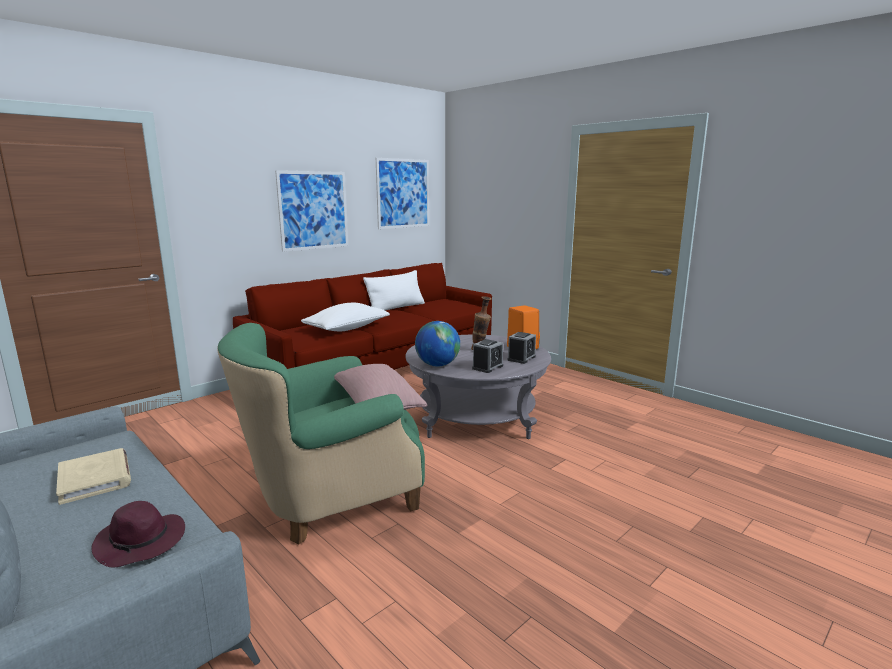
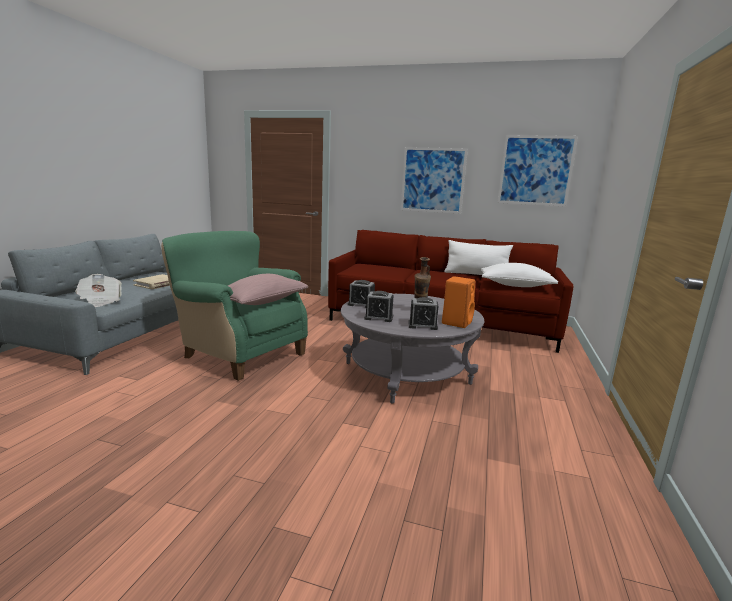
camera: 60 degrees right, 0 degrees up
purple hat [91,501,185,567] -> newspaper [75,274,122,307]
white pillow [301,303,390,331] -> white pillow moved to [481,263,558,287]
globe [415,321,460,367] -> alarm clock [348,280,375,308]

